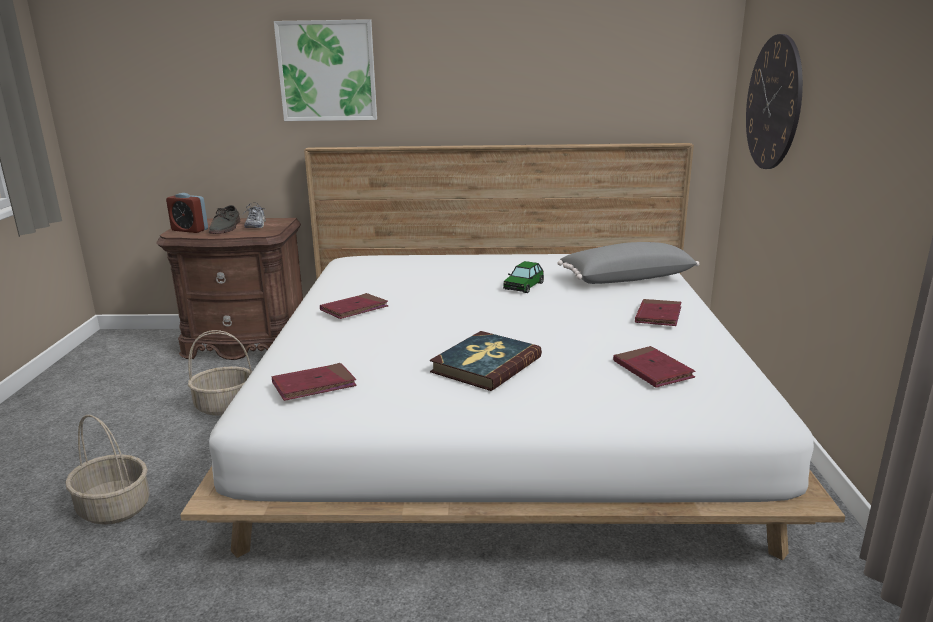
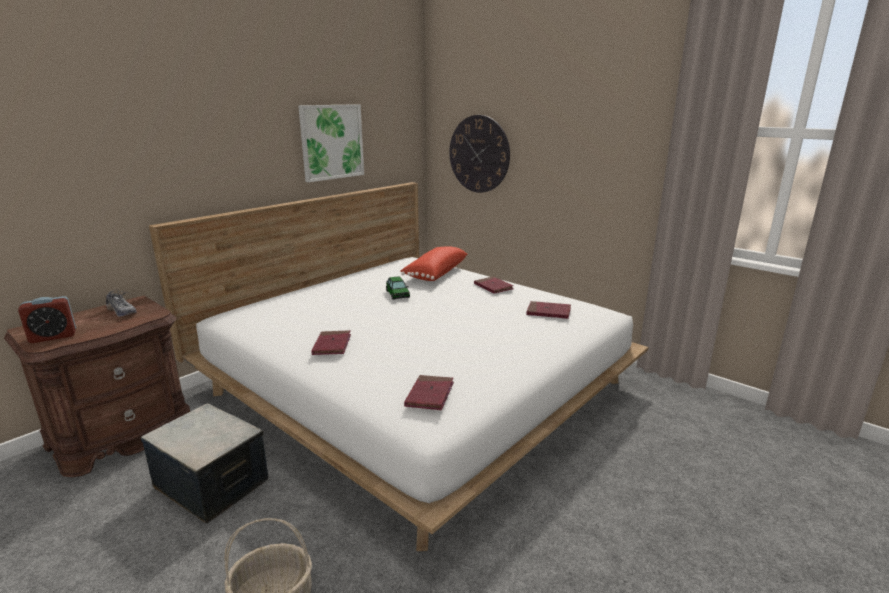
camera: 50 degrees left, 0 degrees up
basket [188,330,252,416] -> storage box [141,403,269,524]
grey shoe [209,205,241,234] -> none
picture [274,19,377,121] -> picture moved to [298,104,364,182]
book [430,331,542,391] -> none
grey pillow [558,242,699,284] -> red pillow [401,246,467,281]

